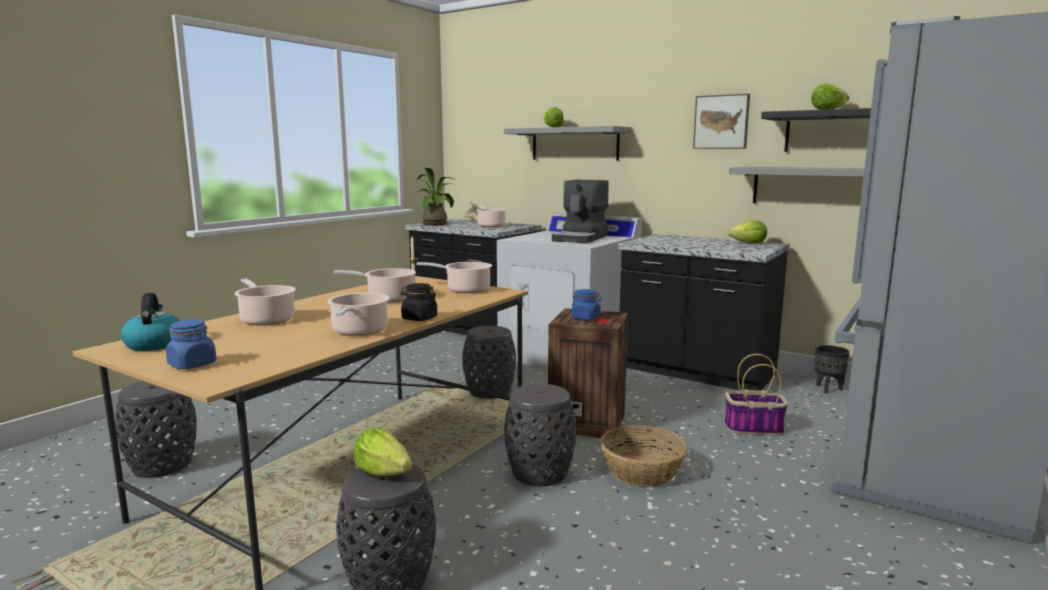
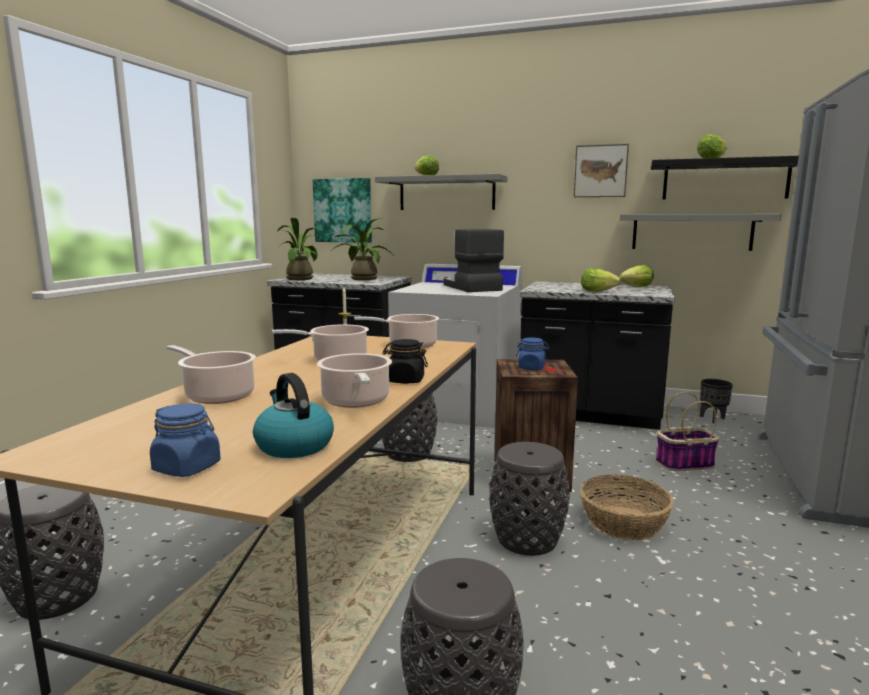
camera: 15 degrees left, 0 degrees up
kettle [121,293,180,351] -> kettle moved to [253,373,334,458]
lettuce [354,427,412,477] -> lettuce moved to [581,268,621,292]
cooking pot [477,205,507,227] -> potted plant [330,218,395,280]
coffee machine [552,180,609,244] -> coffee machine turned 150 degrees clockwise [443,229,504,292]
none -> picture [312,178,372,243]

